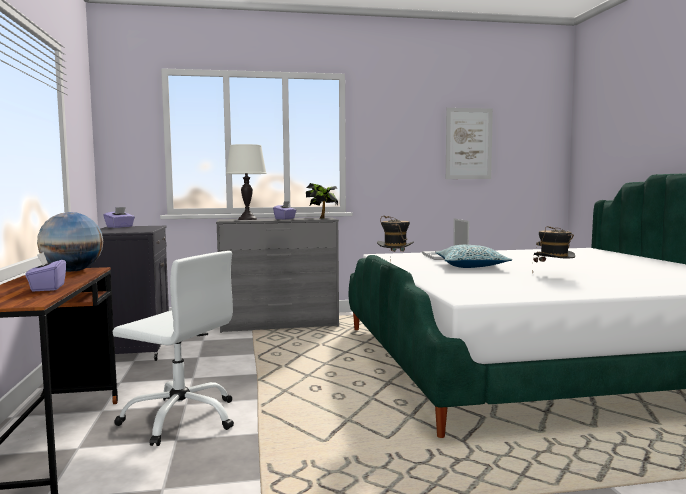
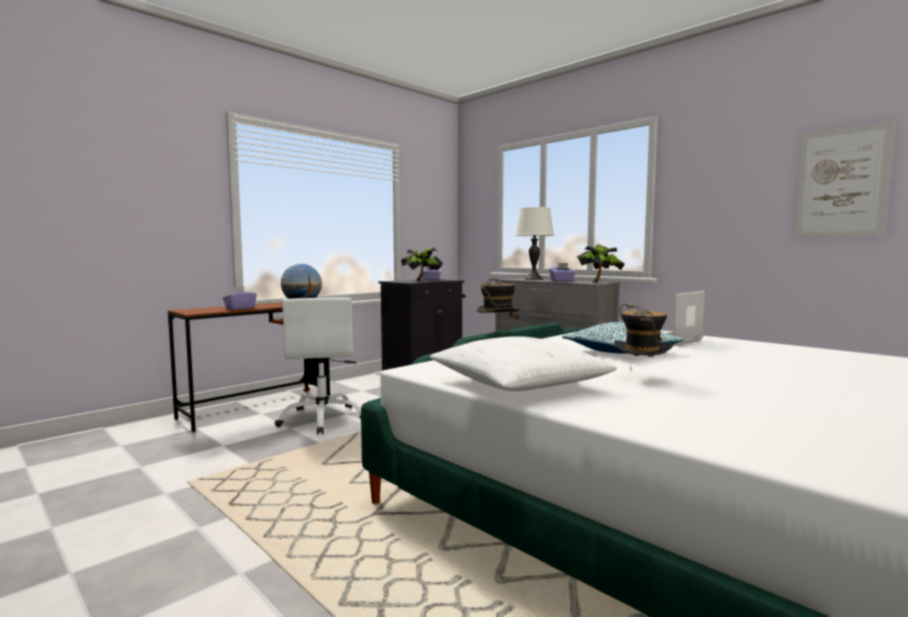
camera: 55 degrees right, 0 degrees up
none -> potted plant [401,248,443,281]
none -> white pillow [430,336,617,391]

